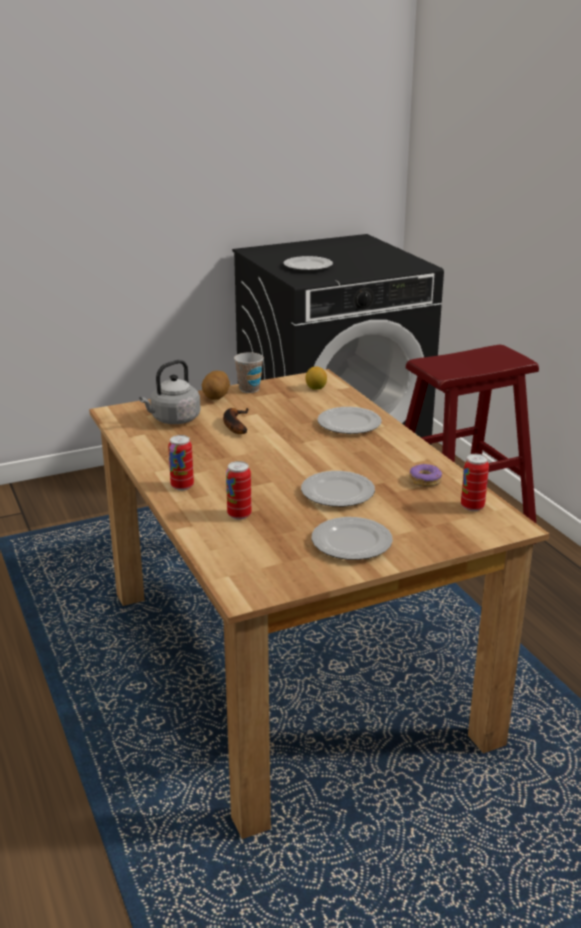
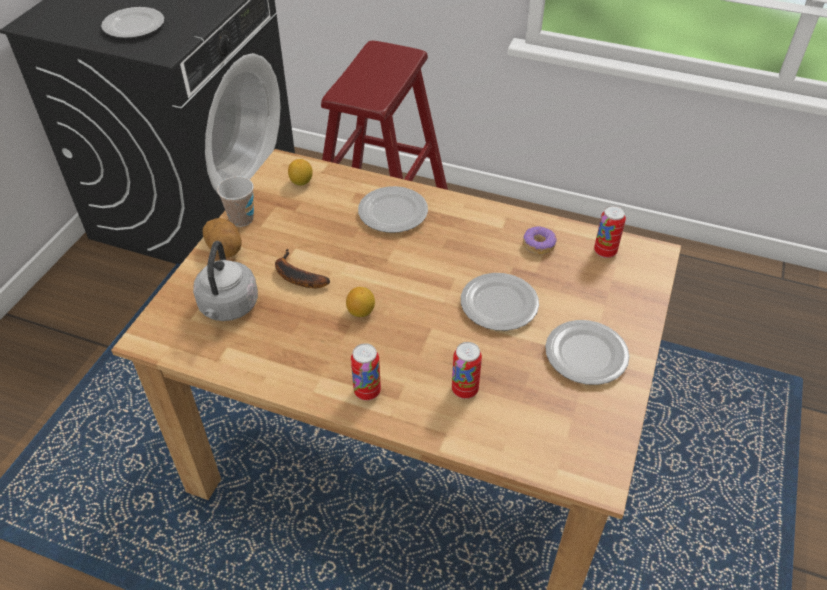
camera: 45 degrees left, 20 degrees up
none -> lemon [346,287,375,317]

